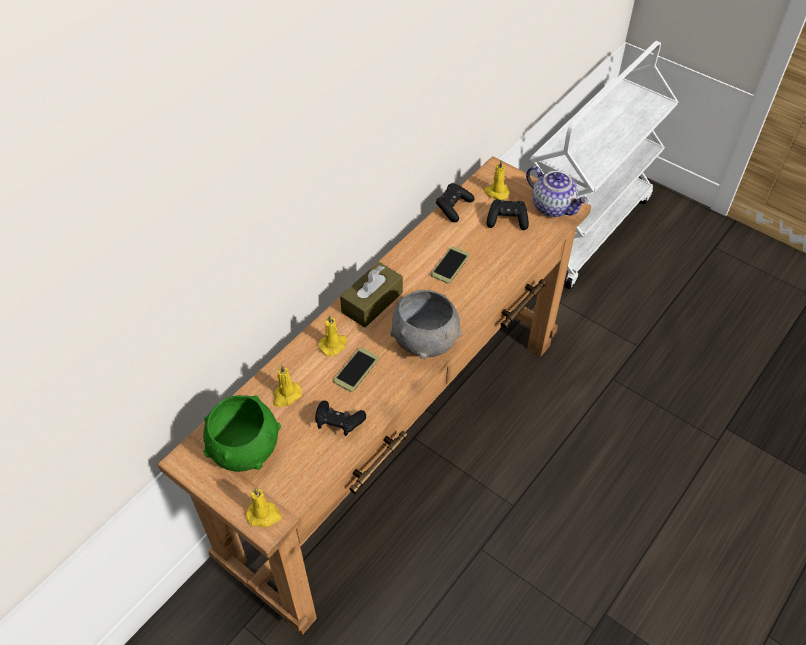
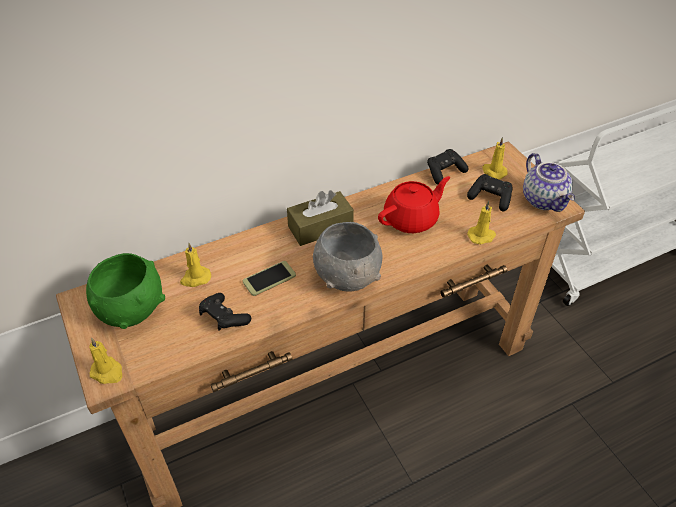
camera: 25 degrees right, 5 degrees down
yellow candle [319,315,347,356] -> yellow candle moved to [467,201,496,245]
phone [431,246,470,284] -> red teapot [378,176,450,233]

